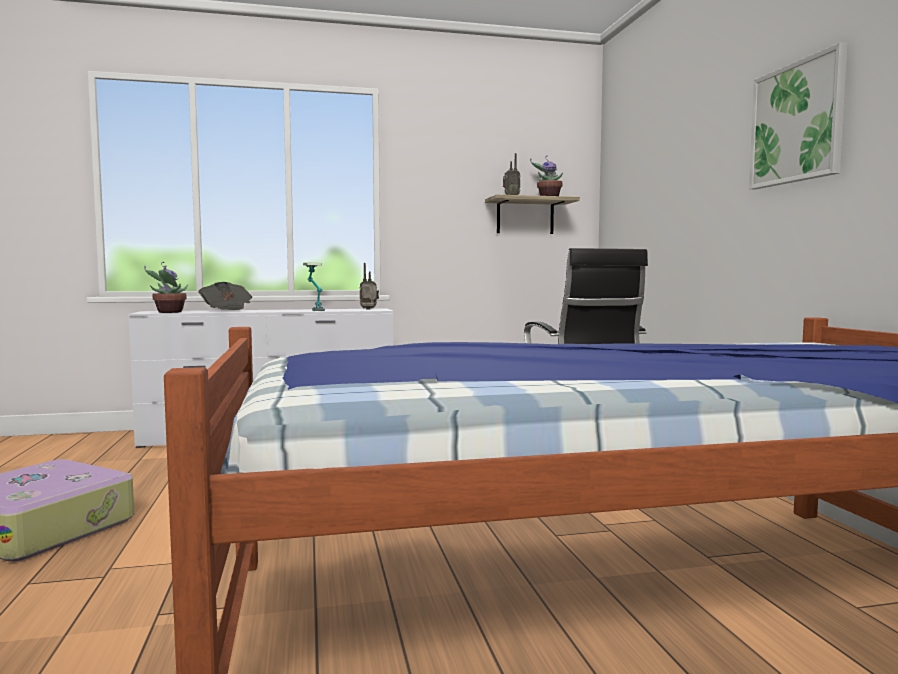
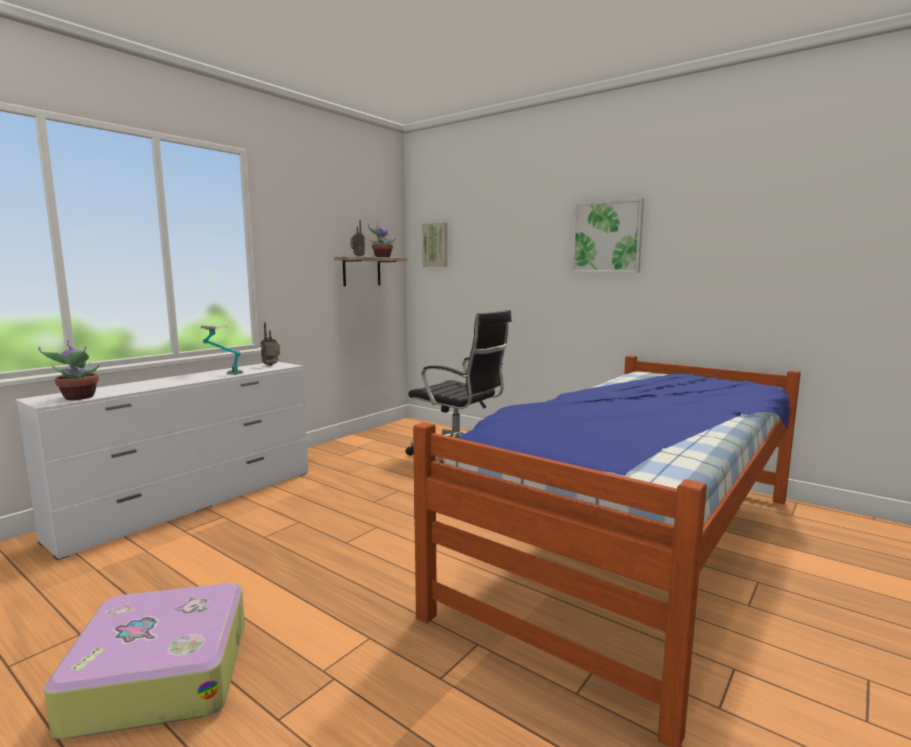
camera: 40 degrees left, 5 degrees up
newspaper [198,282,252,310] -> none
none -> picture [422,222,447,267]

